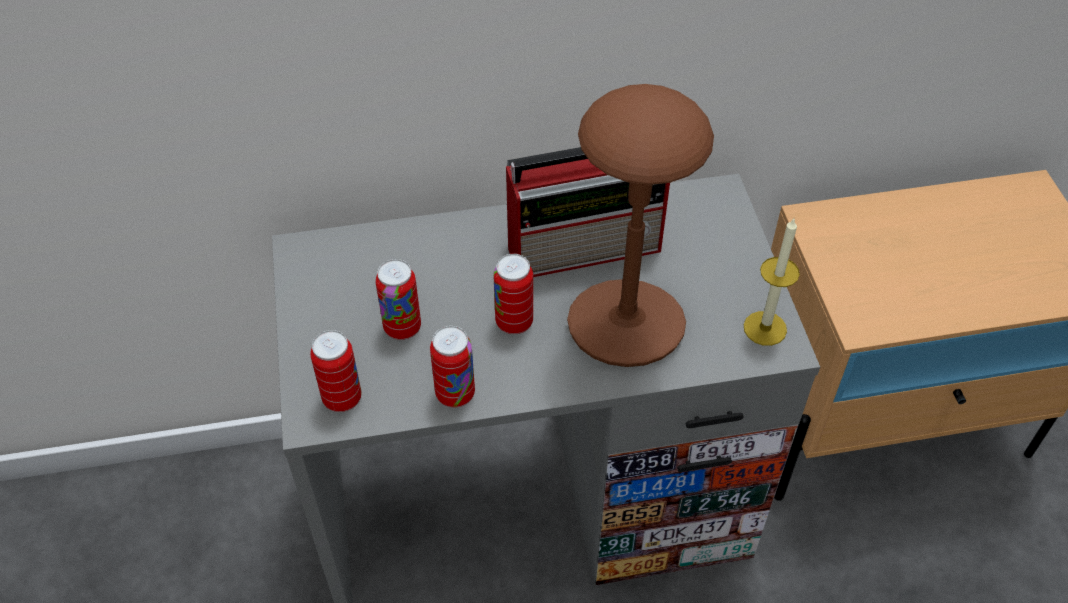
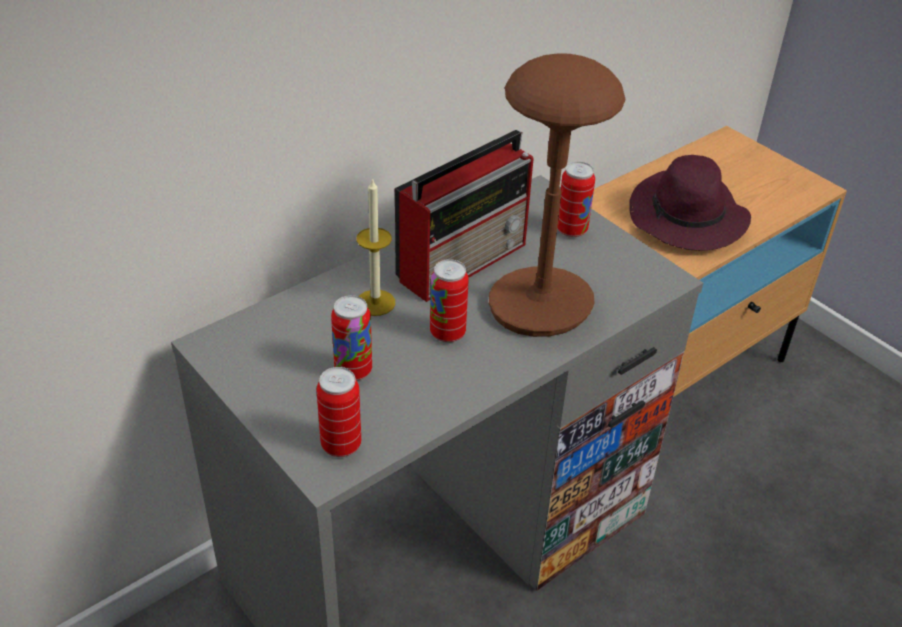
camera: 30 degrees left, 10 degrees down
can [430,326,475,408] -> can moved to [557,161,595,238]
candle [744,217,800,346] -> candle moved to [356,178,395,316]
none -> purple hat [629,155,751,251]

